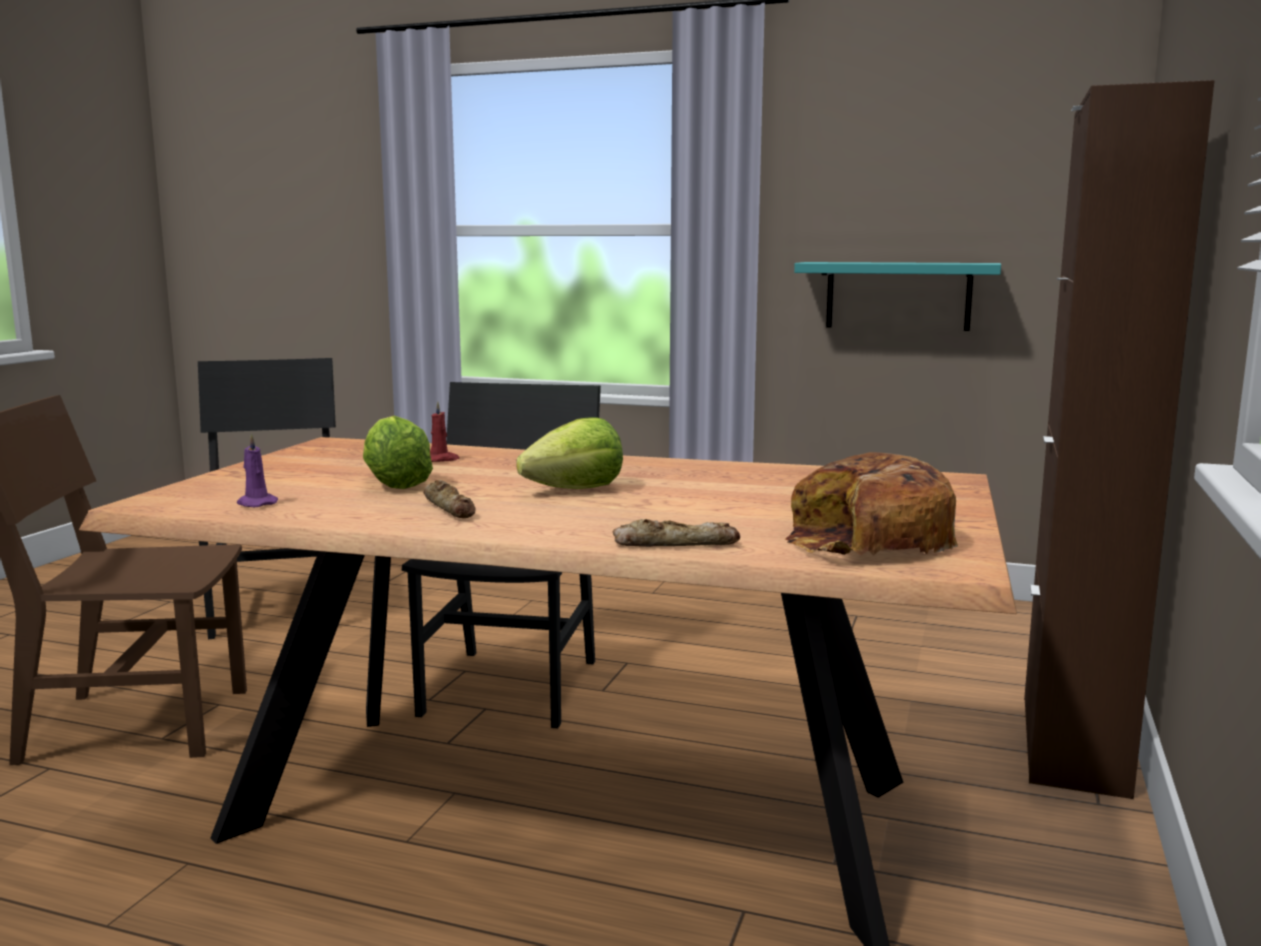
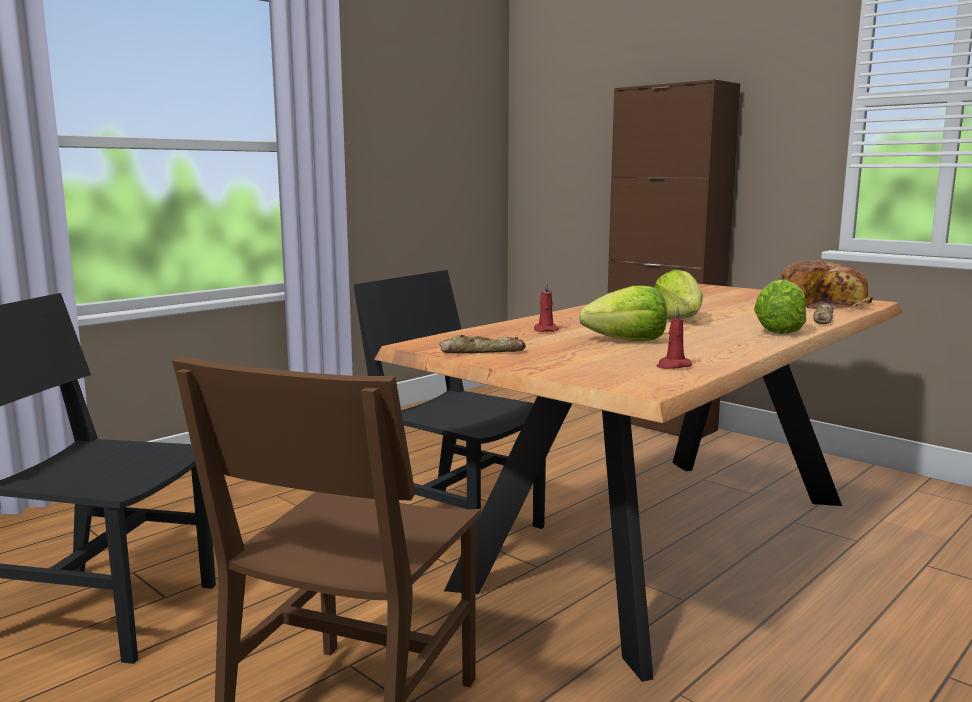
camera: 65 degrees left, 0 degrees up
purple candle [237,433,278,507] -> red candle [656,306,692,369]
bread [423,480,476,518] -> bread moved to [439,335,526,354]
turquoise shelf [794,262,1001,331] -> none
none -> lettuce [754,279,806,334]

